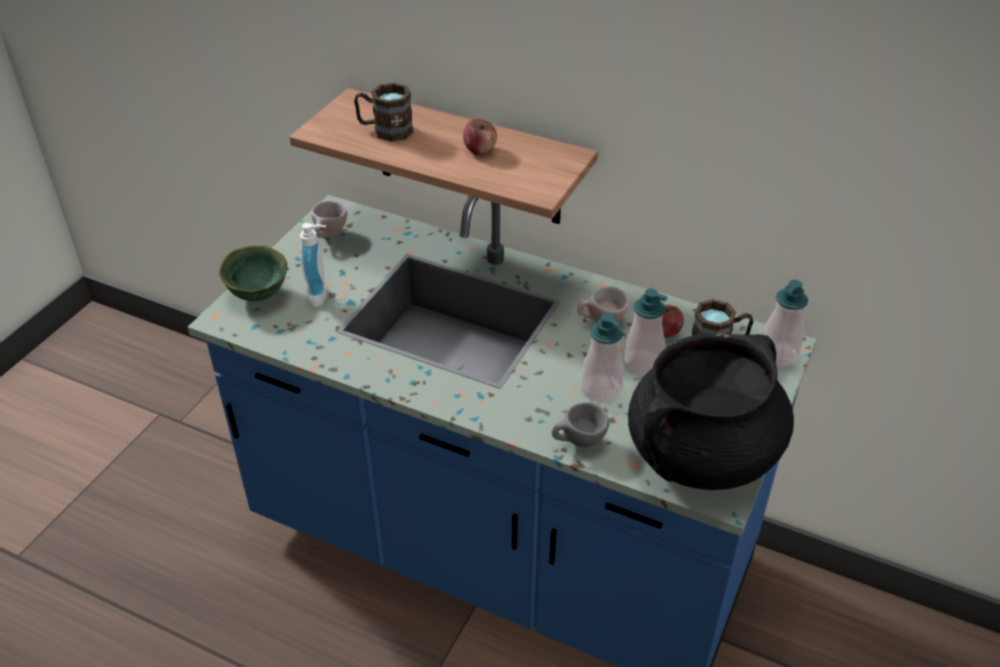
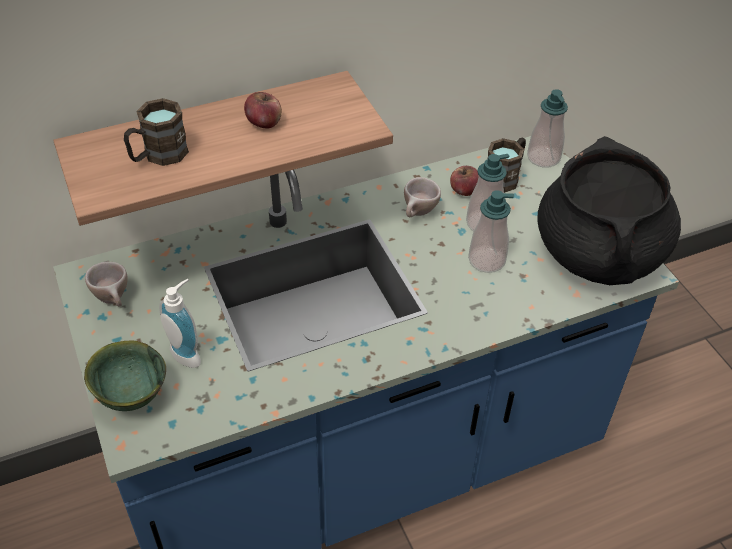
camera: 50 degrees left, 5 degrees up
grey cup [552,402,609,448] -> none

